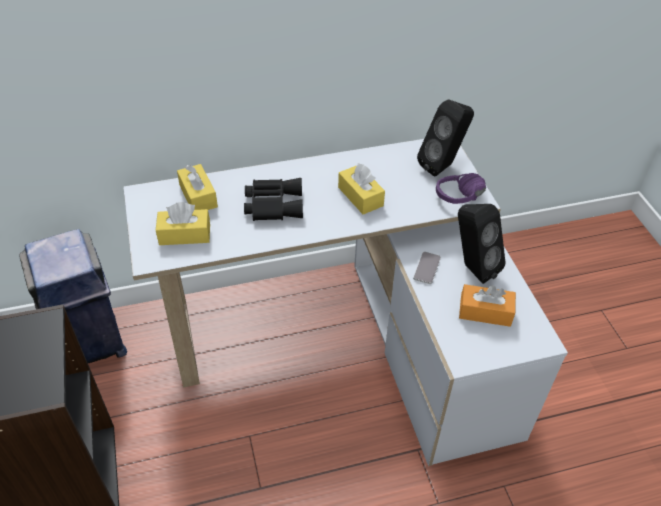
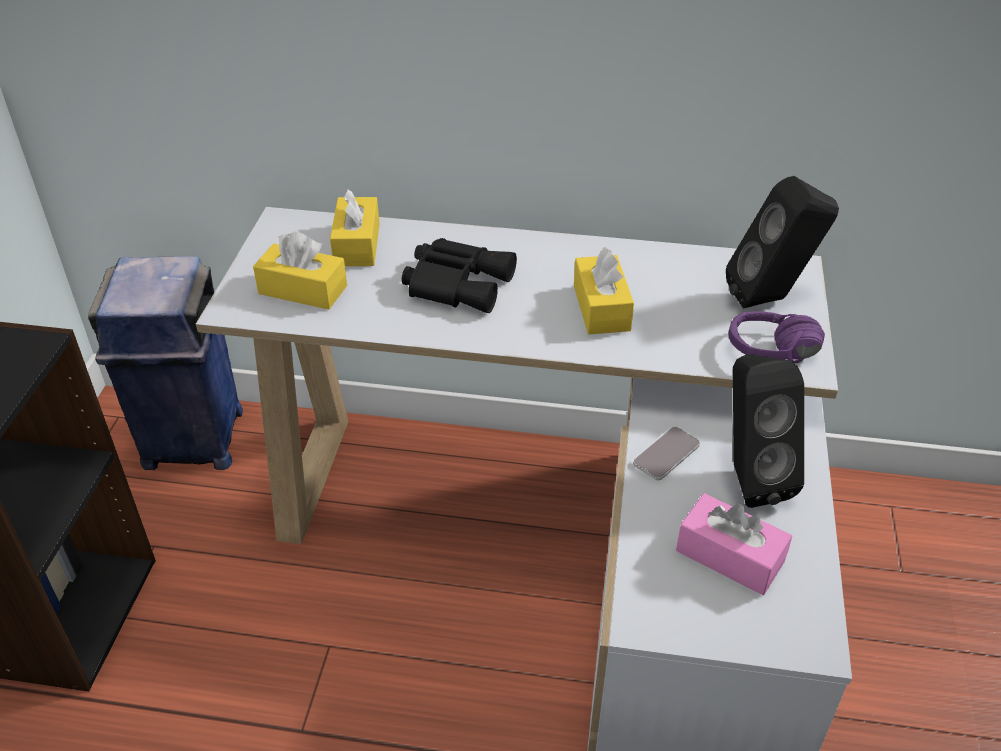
camera: 25 degrees right, 5 degrees down
orange tissue box [459,284,516,327] -> pink tissue box [676,493,792,595]

